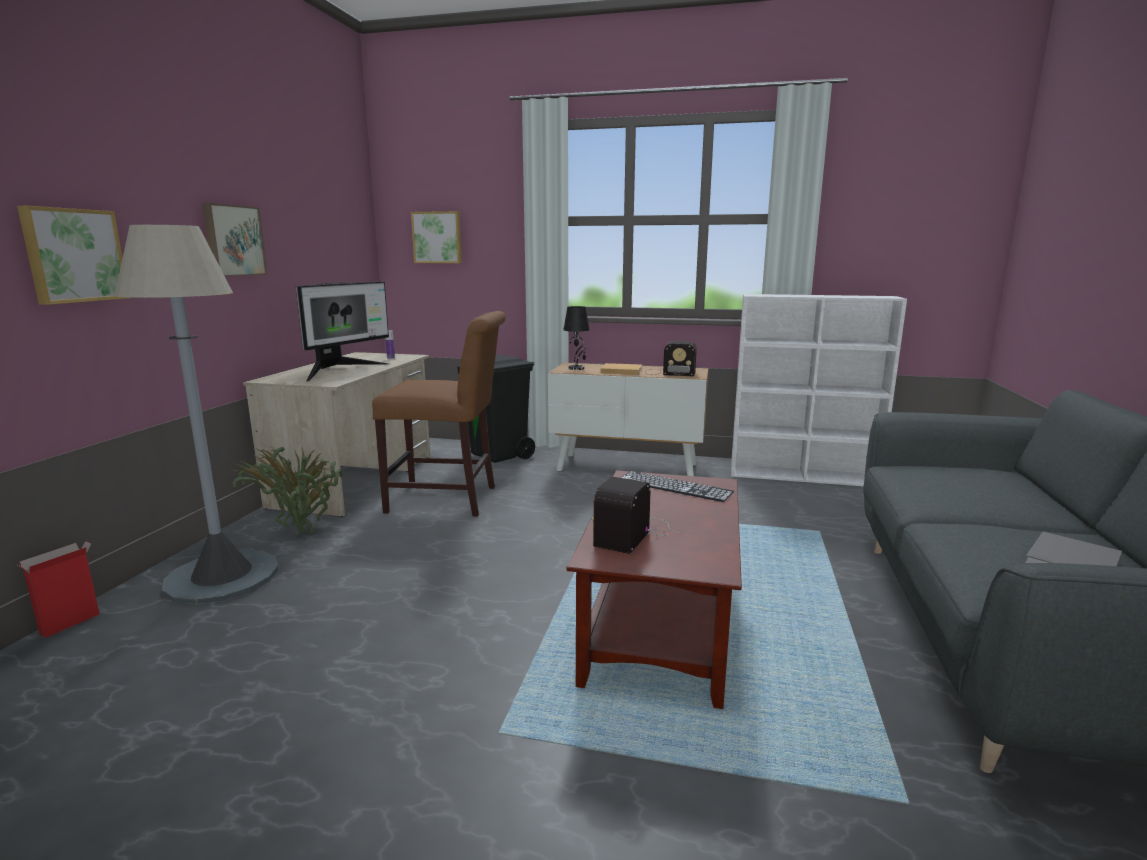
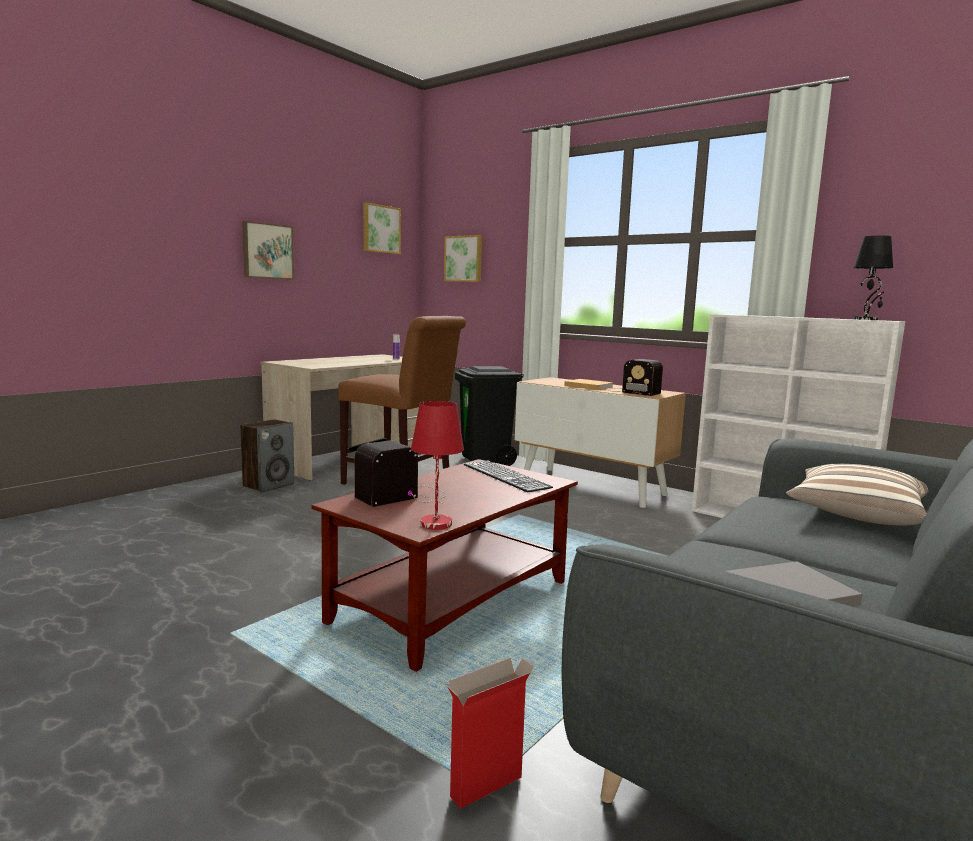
camera: 25 degrees right, 5 degrees down
picture [17,206,130,305] -> picture moved to [363,203,401,254]
cardboard box [17,541,100,638] -> cardboard box moved to [448,658,534,809]
grey floor lamp [115,225,278,605] -> none
potted plant [232,446,342,536] -> speaker [240,419,294,493]
monitor [296,281,389,382] -> none
black table lamp [563,306,589,370] -> black table lamp moved to [853,236,893,320]
none -> red table lamp [411,401,464,530]
none -> pillow [786,464,928,525]

